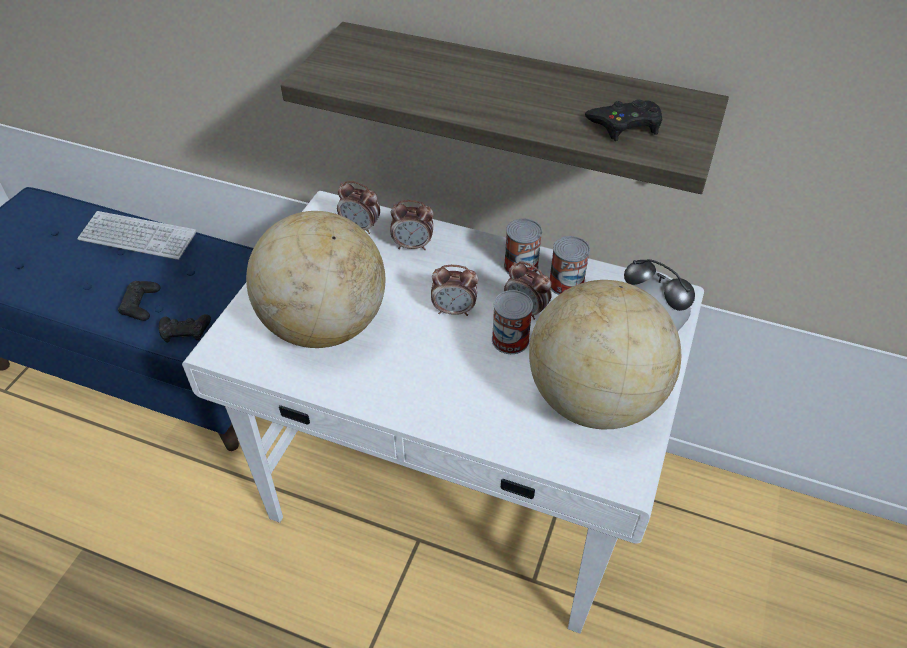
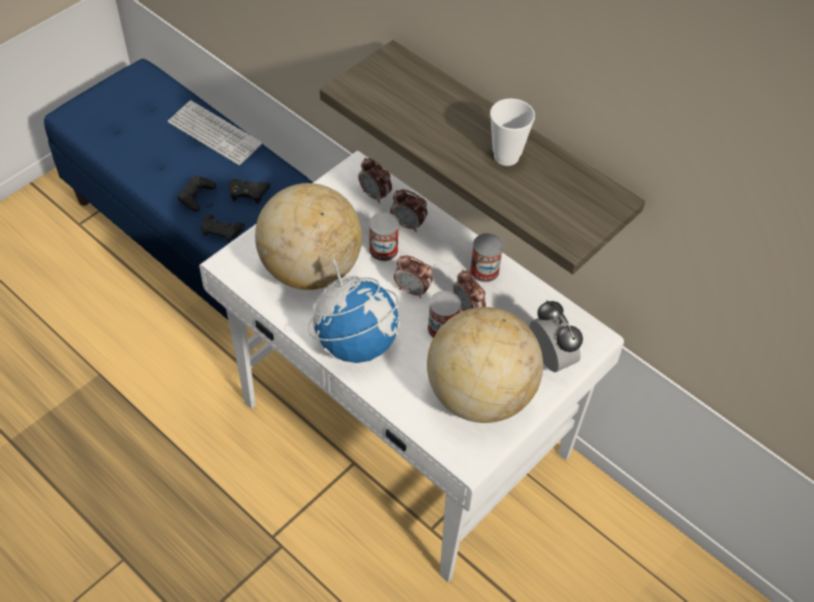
camera: 20 degrees right, 5 degrees up
can [550,236,590,295] -> can moved to [369,212,399,261]
black game controller [585,99,662,141] -> black game controller moved to [230,179,271,204]
none -> globe [308,259,400,363]
none -> cup [490,98,535,166]

